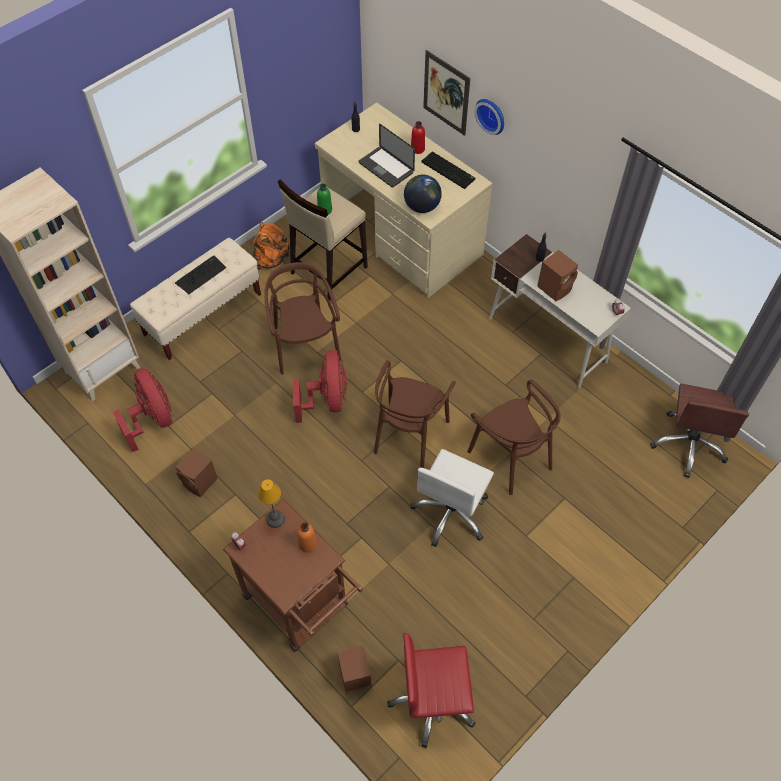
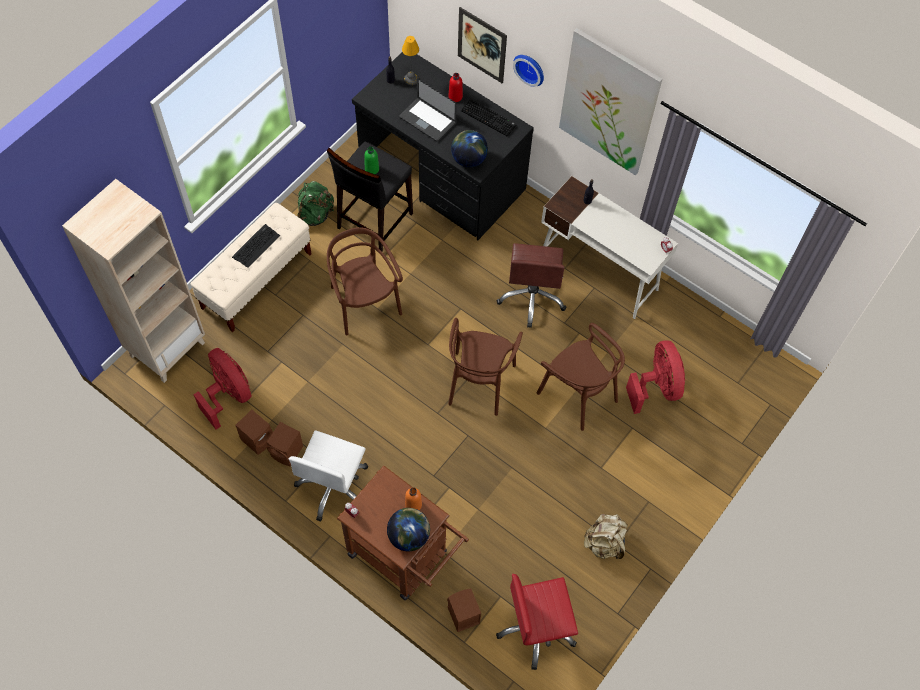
camera: 10 degrees left, 5 degrees up
orange backpack [252,222,290,269] -> green backpack [297,181,334,226]
table lamp [258,479,285,528] -> table lamp moved to [402,36,419,85]
beige stool [278,179,368,301] -> black stool [327,141,413,252]
red fan [293,350,347,423] -> red fan moved to [626,340,685,414]
beige desk [315,103,493,298] -> black desk [352,52,534,241]
white office chair [410,449,494,547] -> white office chair moved to [288,430,368,521]
brown speaker [537,250,578,301] -> brown speaker moved to [236,410,273,455]
brown office chair [650,384,749,478] -> brown office chair moved to [496,243,566,328]
none -> globe [387,508,430,551]
none -> picture [559,28,662,175]
none -> beige backpack [584,514,628,559]

